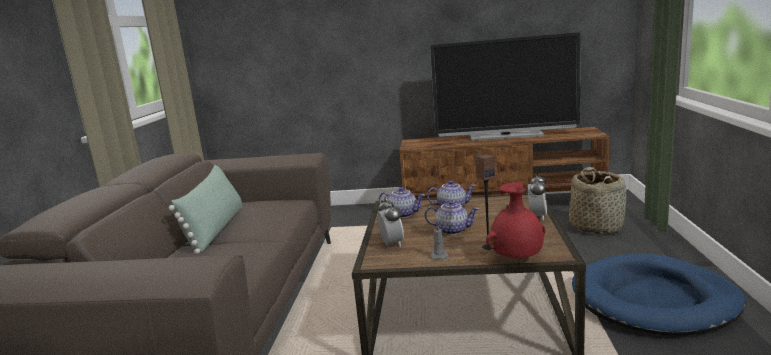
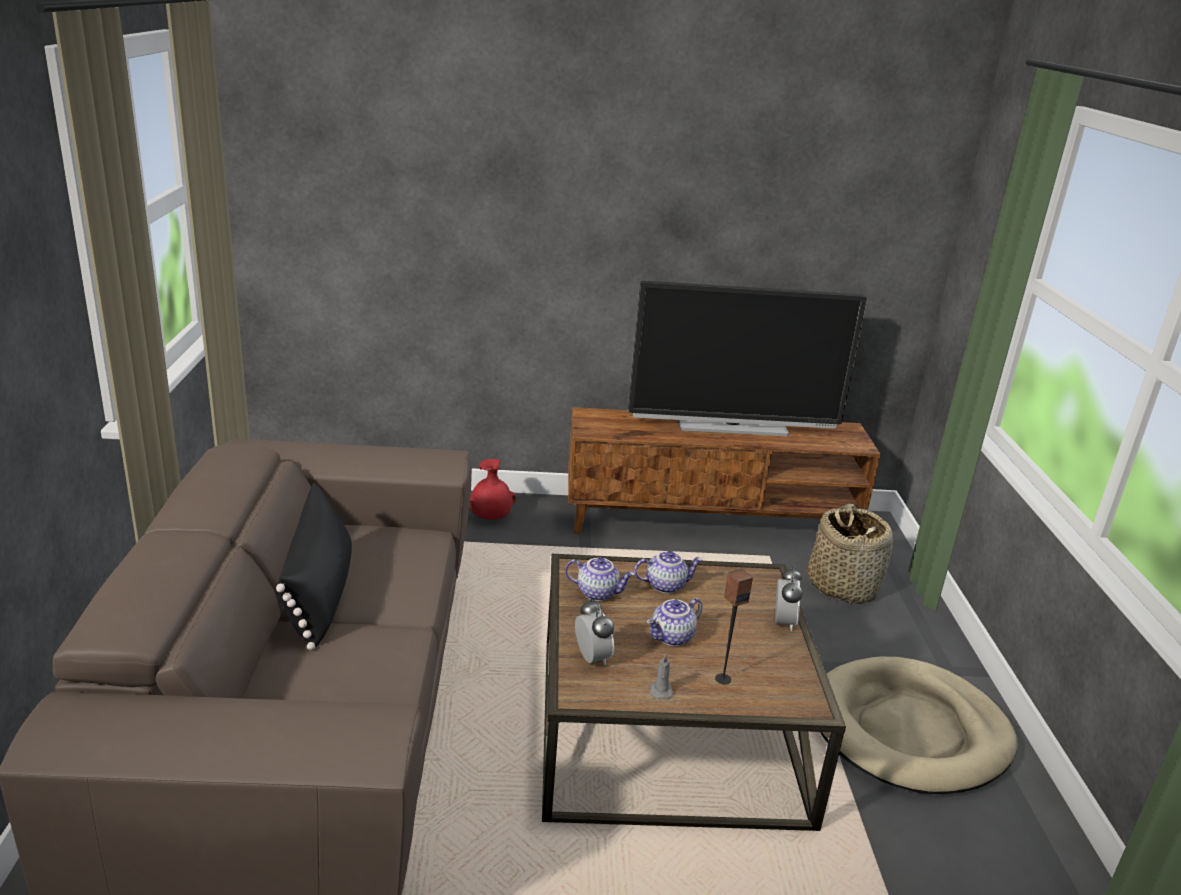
camera: 10 degrees left, 10 degrees up
green pillow [169,165,242,254] -> black pillow [276,483,352,650]
teapot [425,200,479,235] -> teapot turned 135 degrees clockwise [647,598,703,646]
red vase [486,182,545,258] -> red vase moved to [469,459,516,520]
blue dog bed [572,254,746,336] -> beige dog bed [820,657,1018,794]

